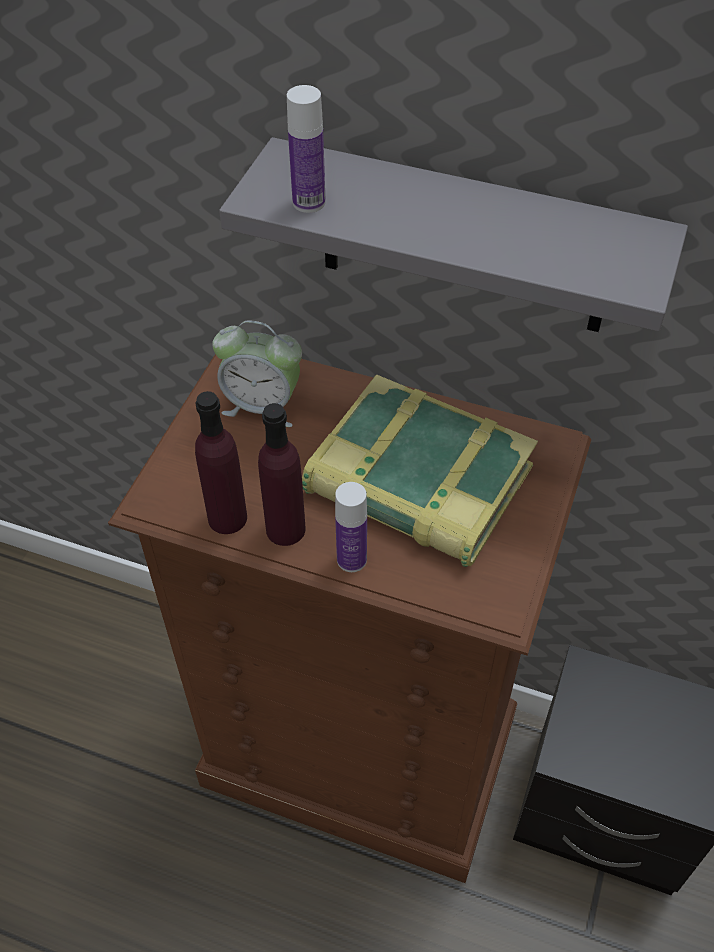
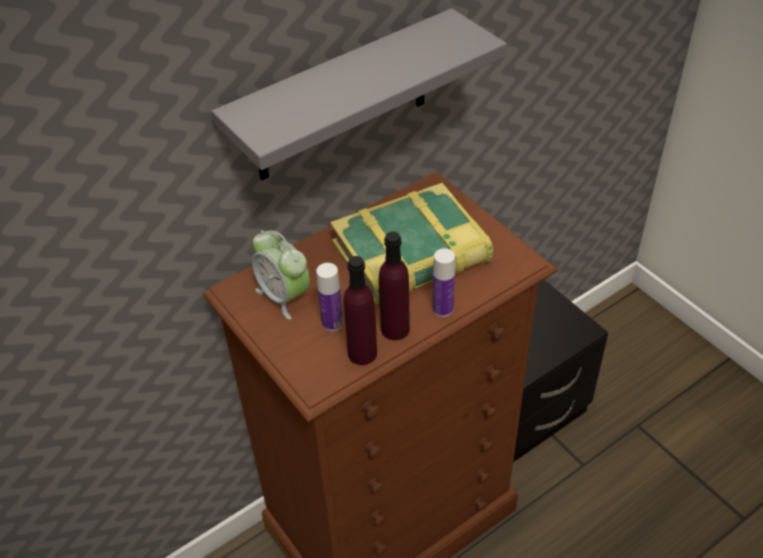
camera: 55 degrees left, 5 degrees down
alarm clock [212,321,302,427] -> alarm clock turned 90 degrees clockwise [252,230,310,320]
bottle [287,85,325,213] -> bottle moved to [316,263,343,331]

